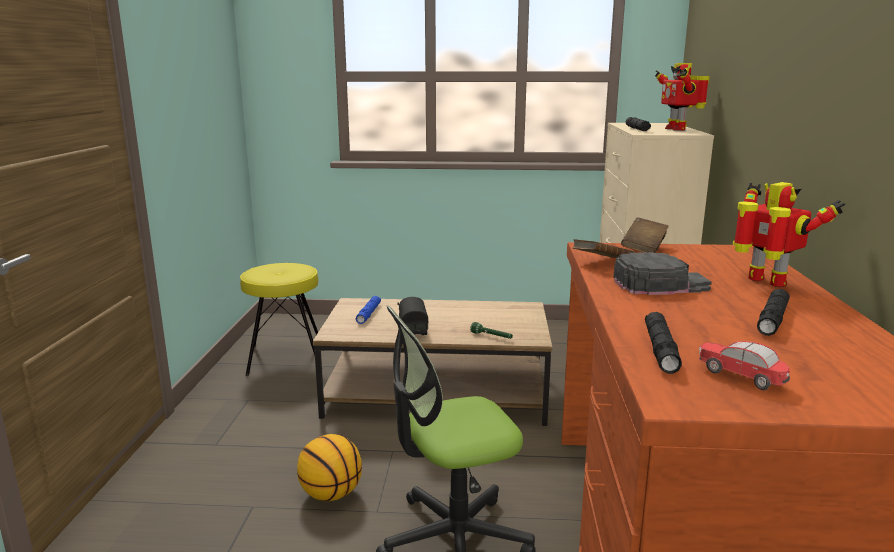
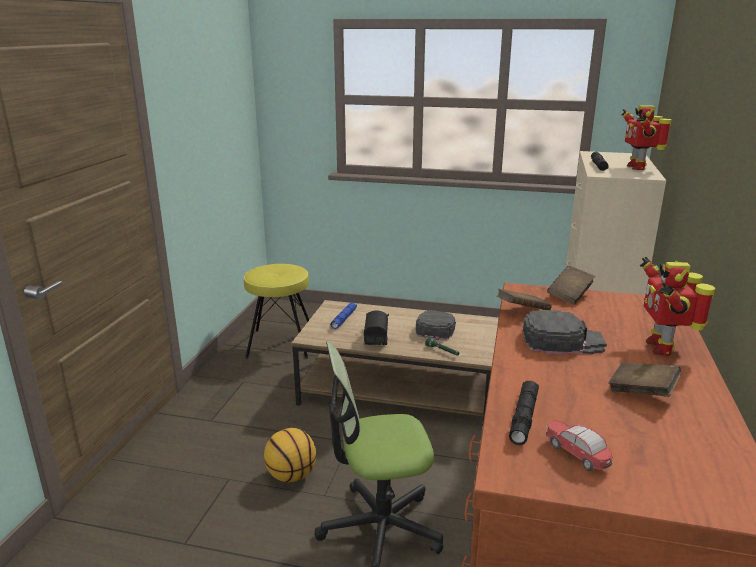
camera: 10 degrees right, 5 degrees up
toy robot [733,182,845,287] -> toy robot turned 150 degrees counterclockwise [640,257,715,355]
black flashlight [757,289,790,336] -> brown book [609,363,681,397]
none -> black cap [416,310,456,340]

